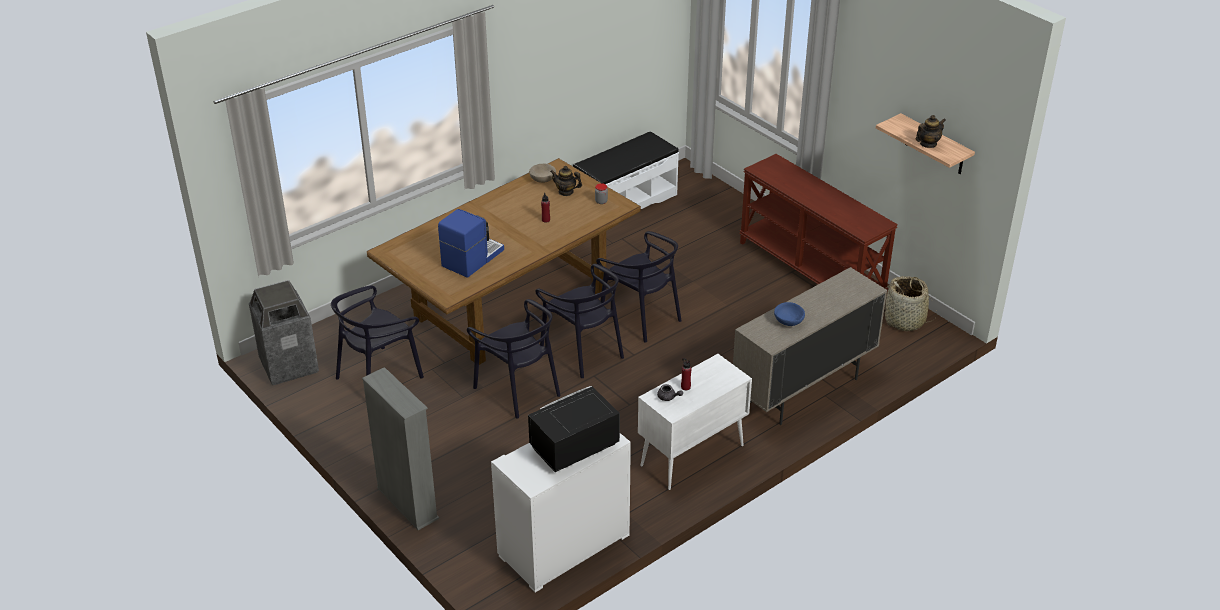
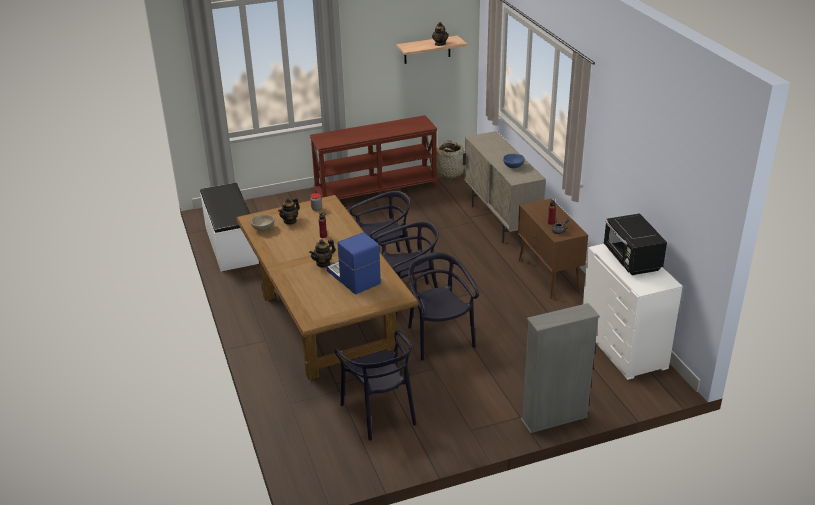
camera: 70 degrees left, 5 degrees down
trash can [249,280,319,385] -> none
black chair [467,299,561,418] -> black chair turned 90 degrees counterclockwise [408,252,479,361]
white cabinet [638,354,752,490] -> brown cabinet [518,198,588,299]
none -> teapot [309,239,335,268]

